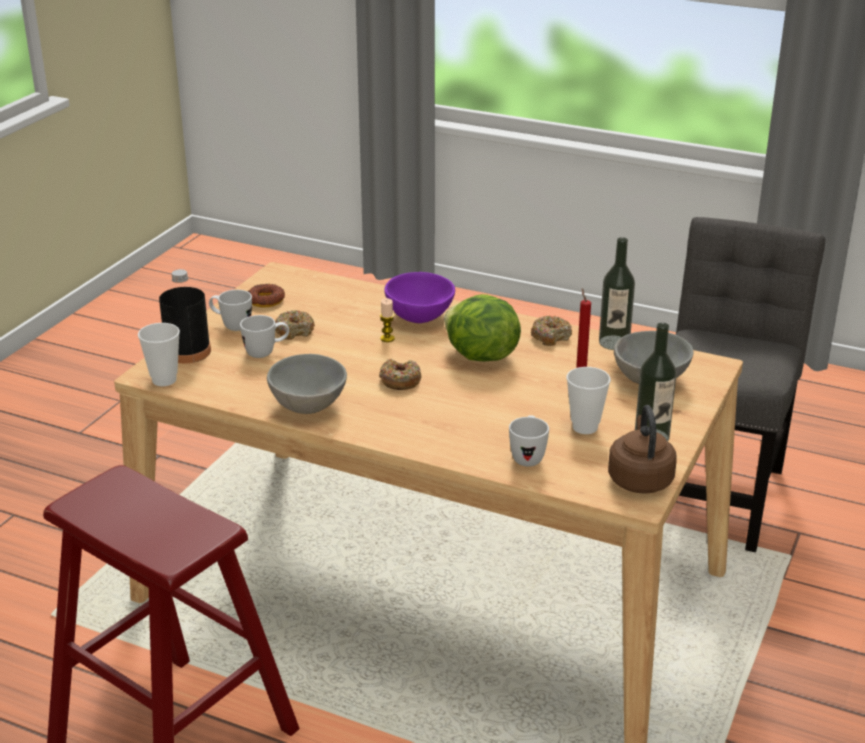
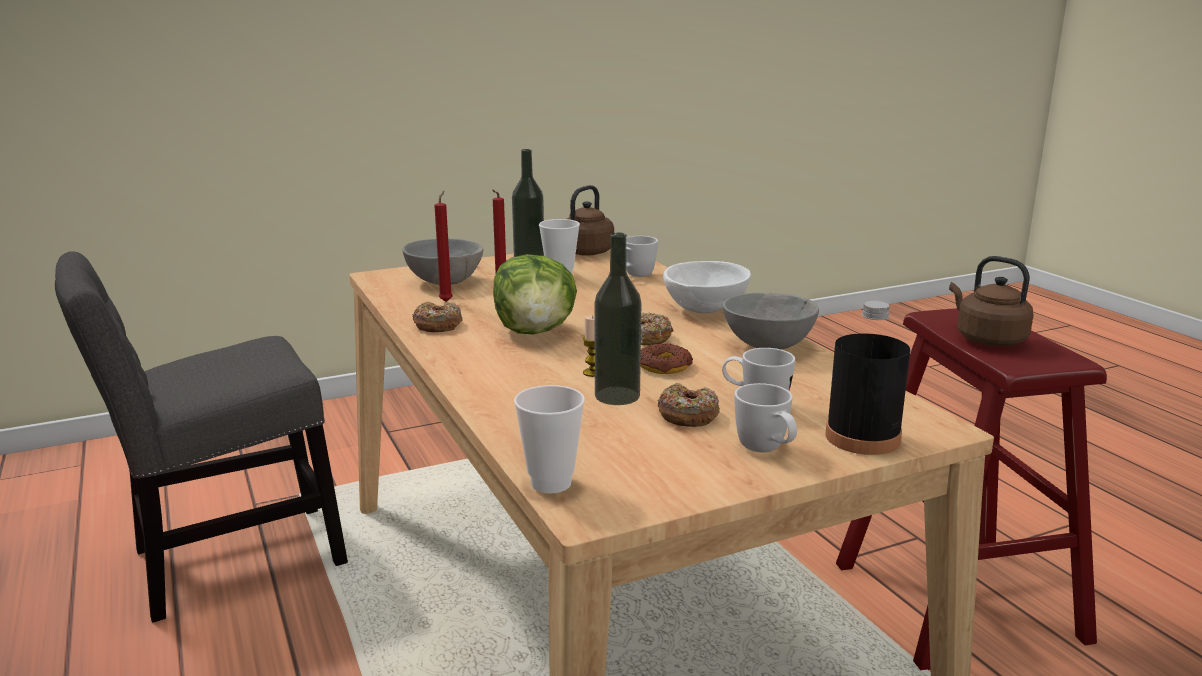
camera: 140 degrees left, 10 degrees down
cup [138,323,180,386] -> cup moved to [514,385,585,493]
donut [247,284,285,308] -> donut moved to [641,343,693,374]
purple bowl [384,272,455,323] -> none
bottle [599,237,635,350] -> bottle moved to [595,233,641,405]
none -> red candle [434,191,453,302]
none -> white bowl [663,261,751,313]
none -> brown kettle [949,256,1033,346]

